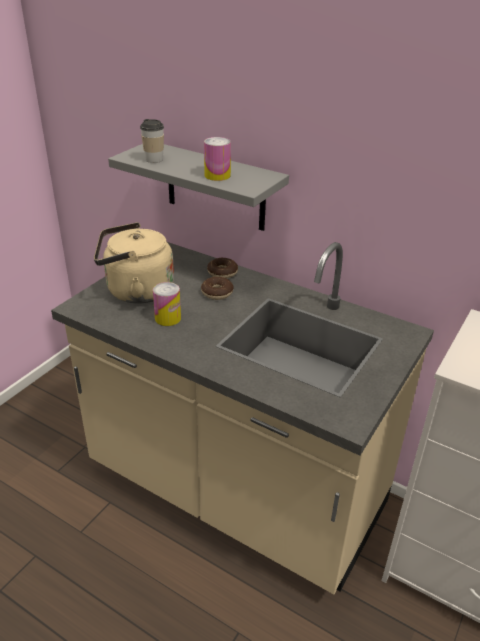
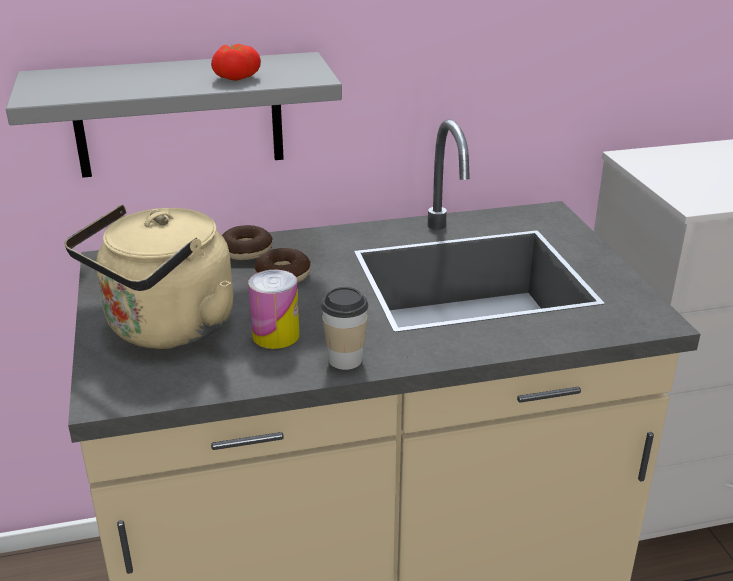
camera: 45 degrees left, 5 degrees down
cup [140,119,164,163] -> cup moved to [321,287,369,370]
can [204,137,231,181] -> tomato [211,44,261,81]

